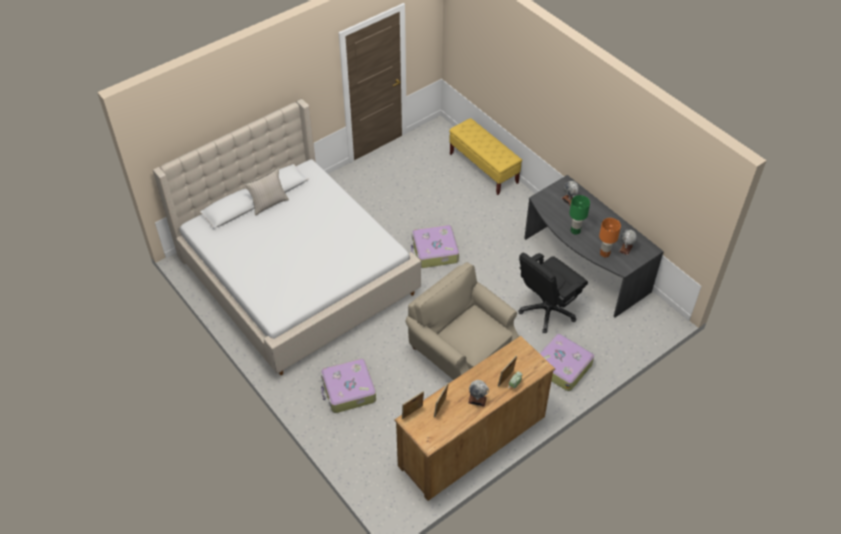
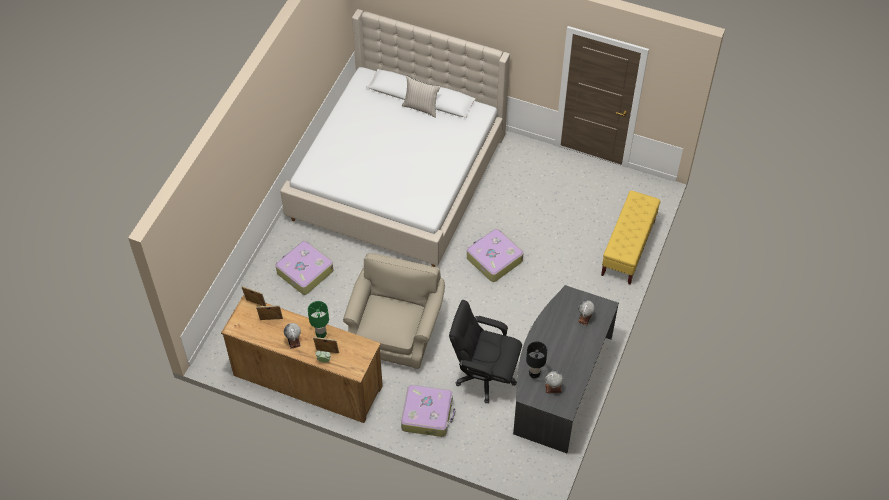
camera: 60 degrees right, 5 degrees up
green table lamp [569,195,590,235] -> green table lamp moved to [308,301,329,338]
orange table lamp [599,218,621,257] -> black table lamp [526,342,547,378]

